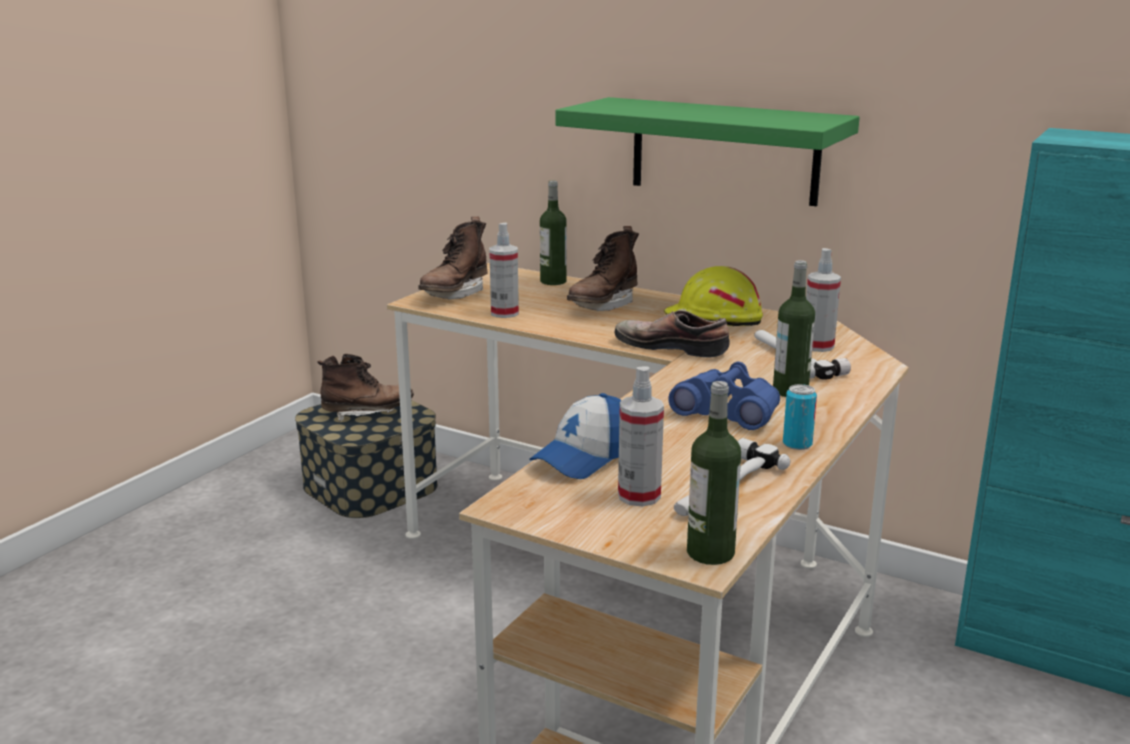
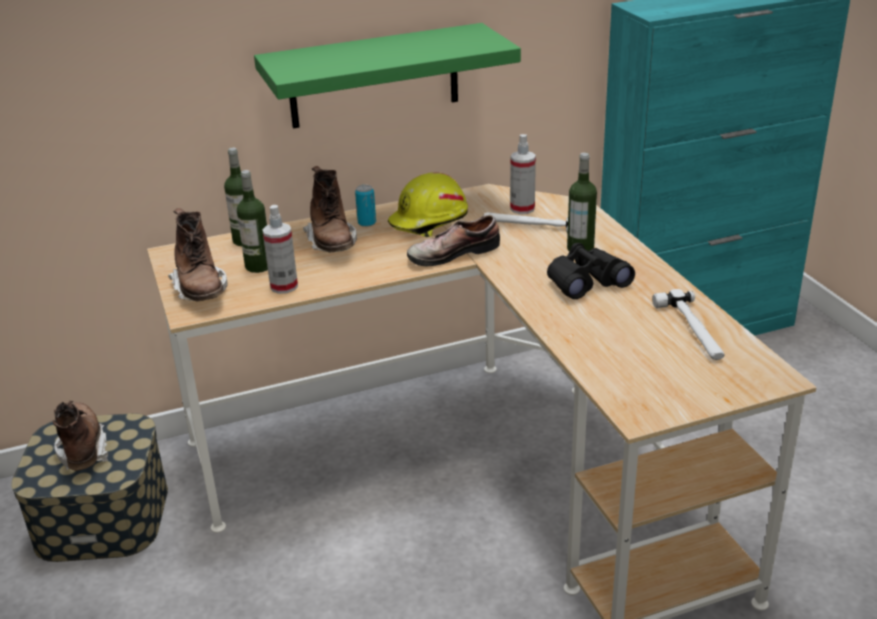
camera: 50 degrees left, 10 degrees up
brown boot [317,353,414,422] -> brown boot turned 45 degrees counterclockwise [52,401,108,471]
cap [529,393,622,479] -> none
spray bottle [618,366,664,507] -> none
blue binoculars [668,362,780,430] -> black binoculars [547,243,635,299]
bottle [687,381,741,565] -> bottle moved to [237,170,268,273]
can [783,384,817,450] -> can moved to [355,185,376,227]

